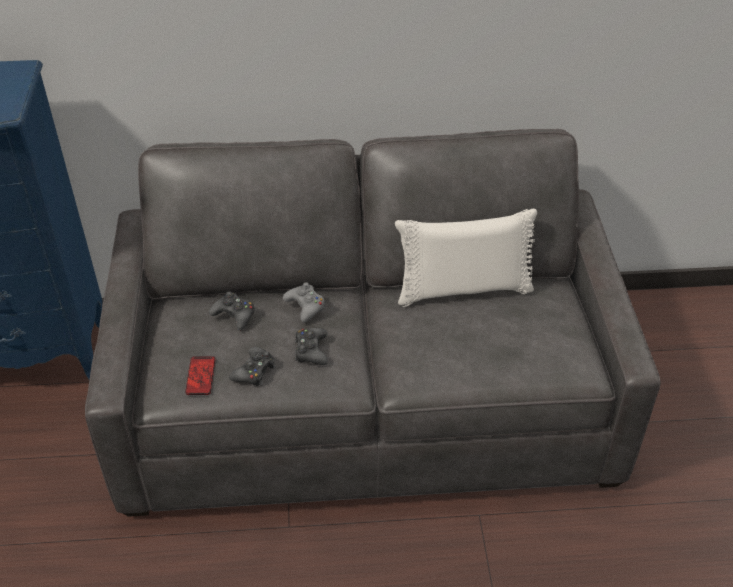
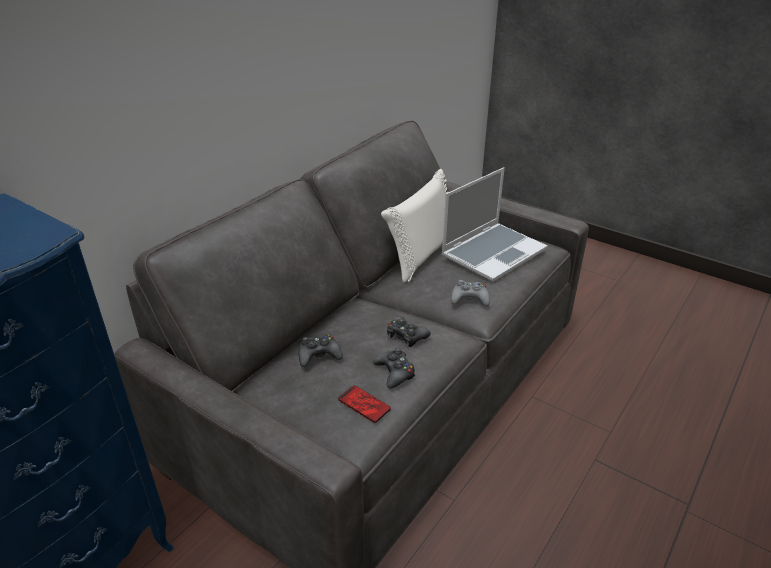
camera: 50 degrees left, 10 degrees down
grey game controller [283,282,325,322] -> grey game controller moved to [451,280,490,306]
none -> laptop [441,167,548,282]

